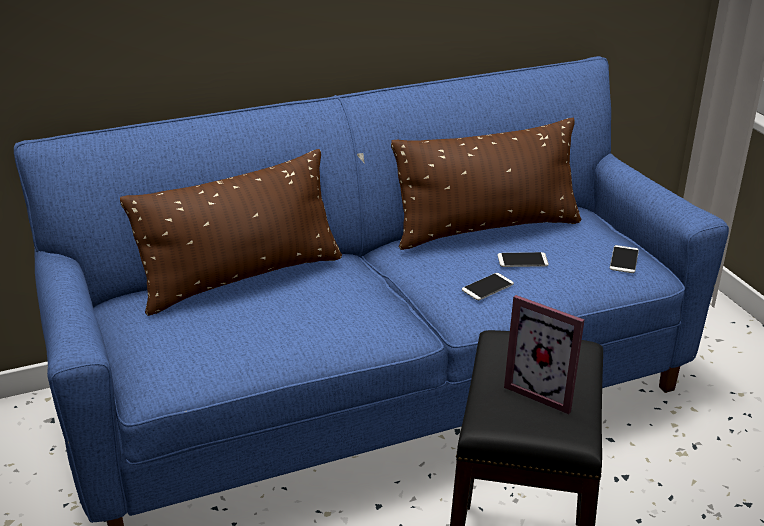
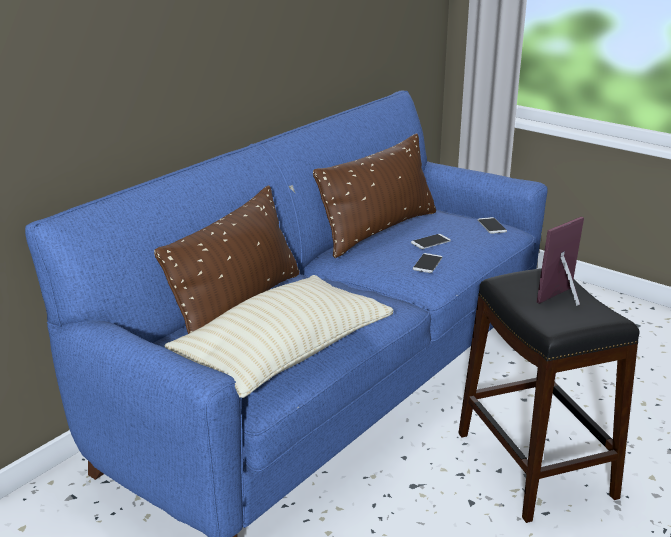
camera: 30 degrees left, 5 degrees down
picture frame [504,295,584,415] -> picture frame turned 135 degrees clockwise [537,217,584,306]
none -> beige pillow [164,275,393,398]

